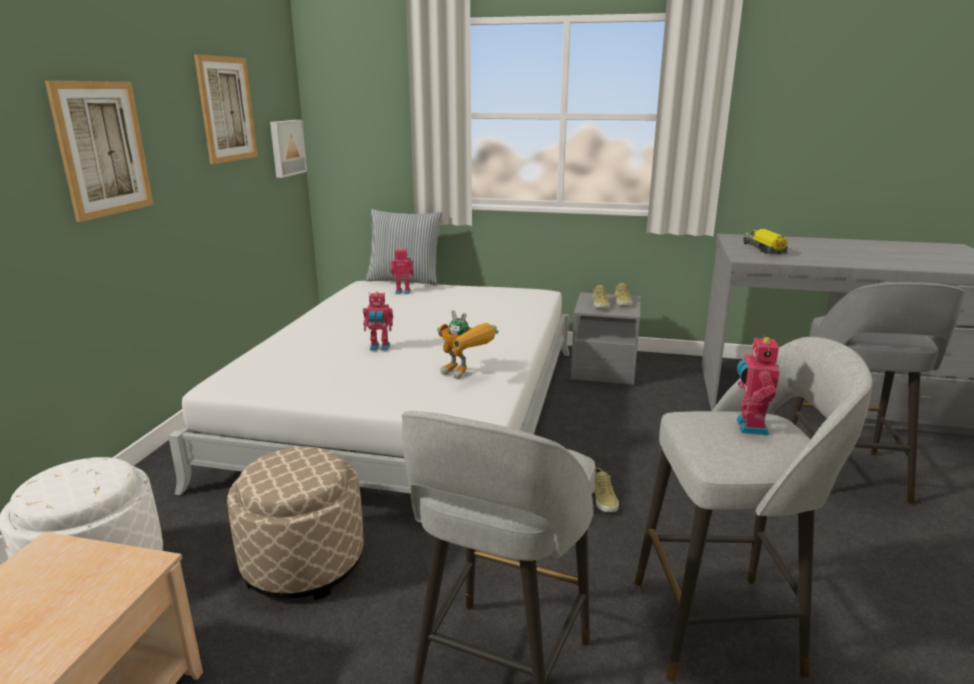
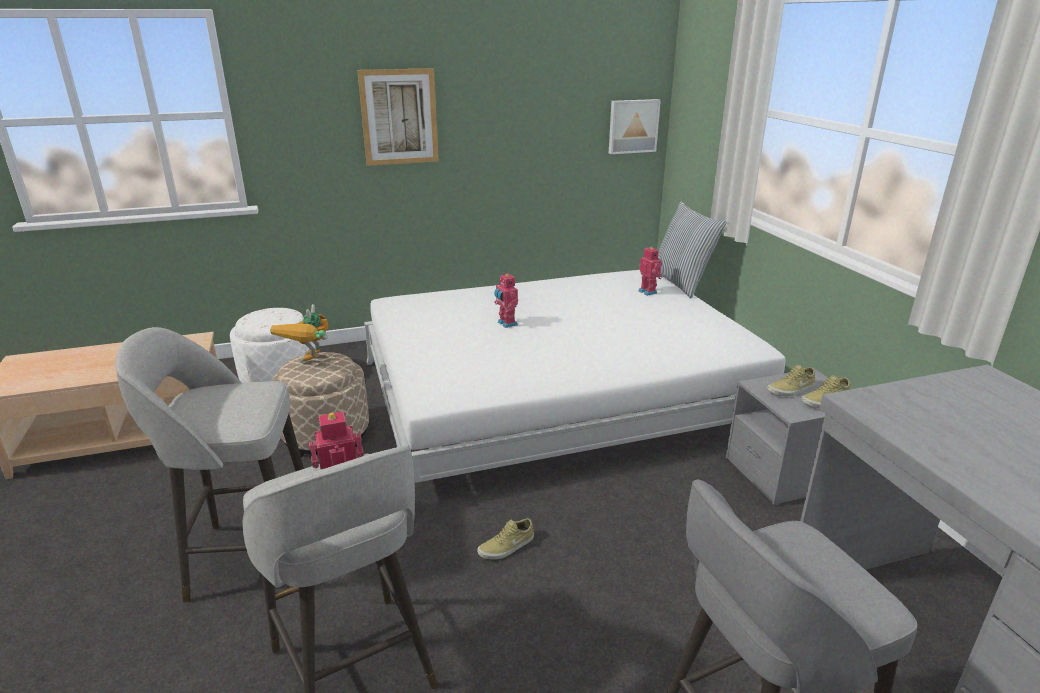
camera: 60 degrees right, 5 degrees up
picture [194,54,258,164] -> none
toy robot [437,310,499,379] -> toy robot moved to [270,304,329,363]
toy truck [743,229,788,254] -> none

